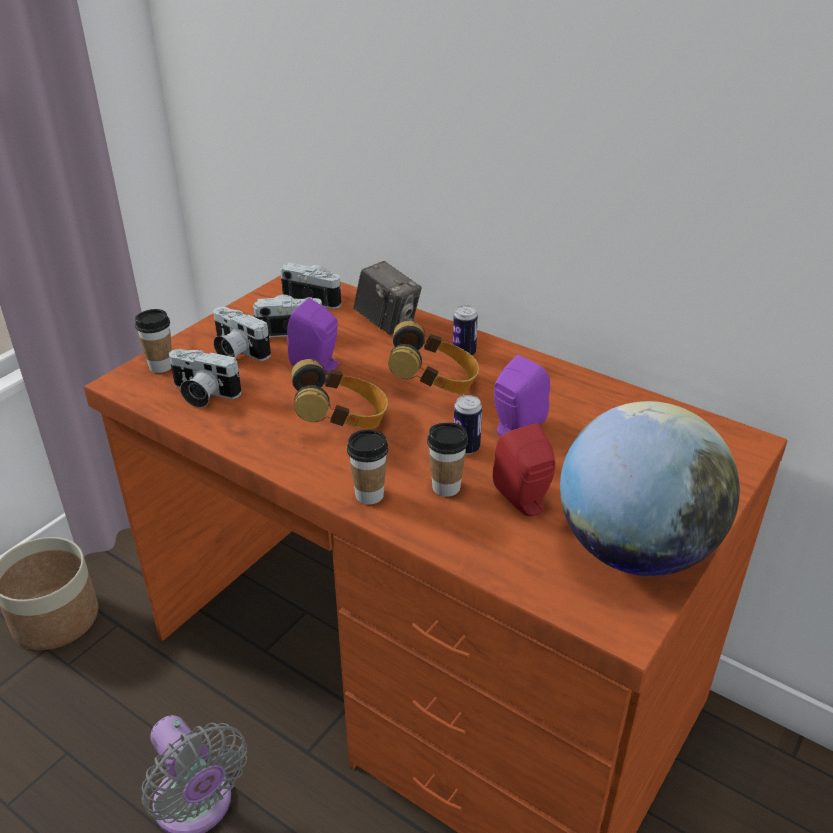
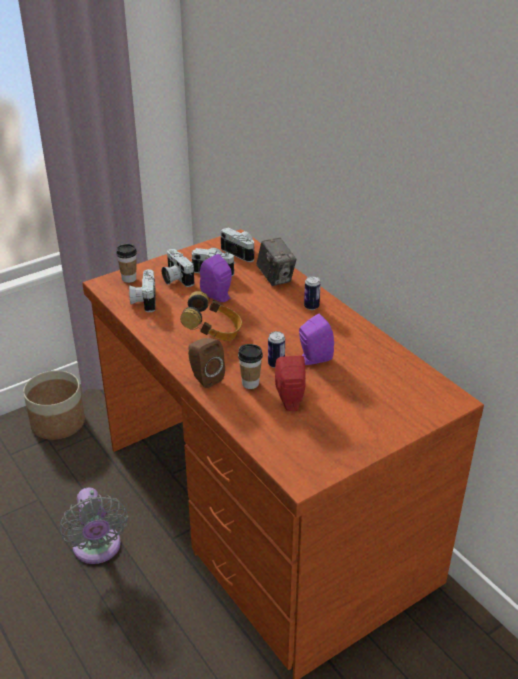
camera: 20 degrees right, 0 degrees up
camera [169,349,242,408] -> camera turned 45 degrees clockwise [129,269,156,312]
cup [347,430,388,505] -> brown speaker [188,338,225,388]
headphones [388,321,479,394] -> none
globe [560,401,740,576] -> none

